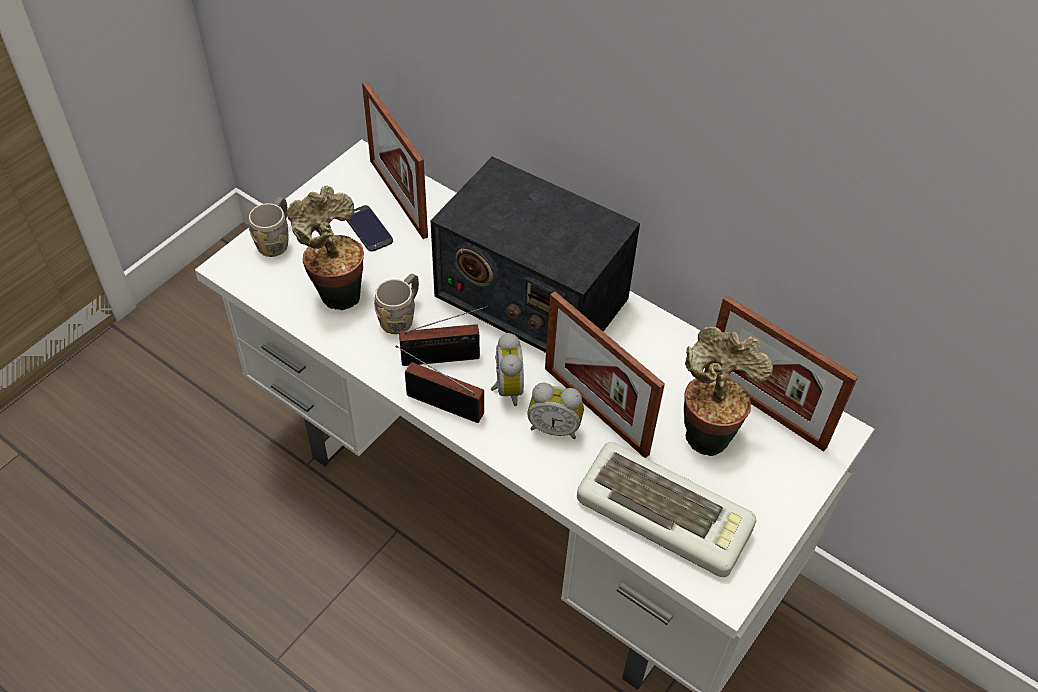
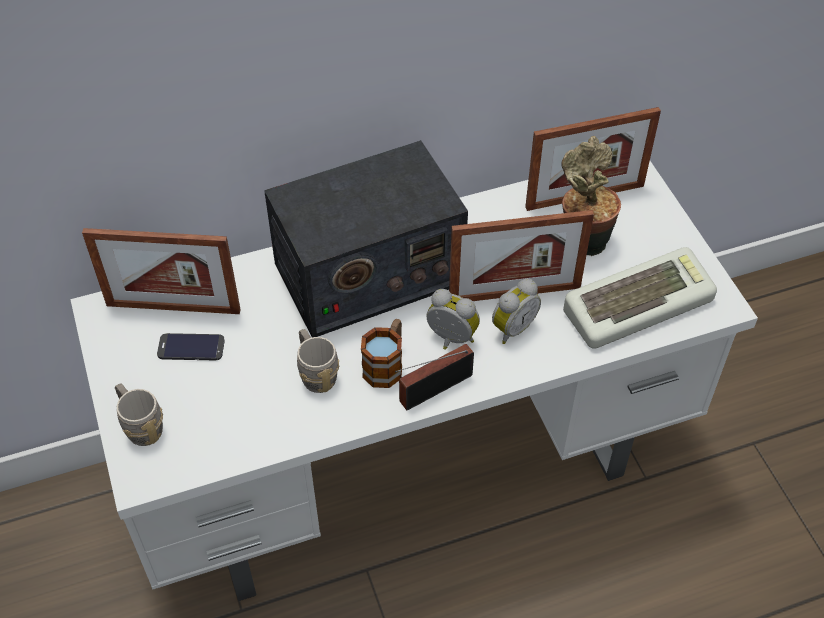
camera: 55 degrees left, 0 degrees up
potted plant [287,185,364,310] -> none
radio [399,306,488,366] -> mug [361,319,402,388]

